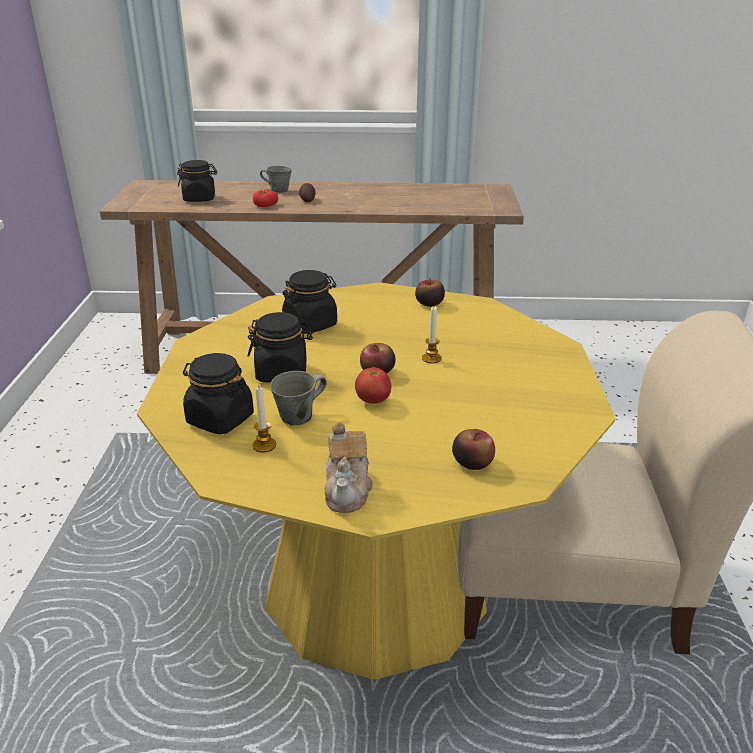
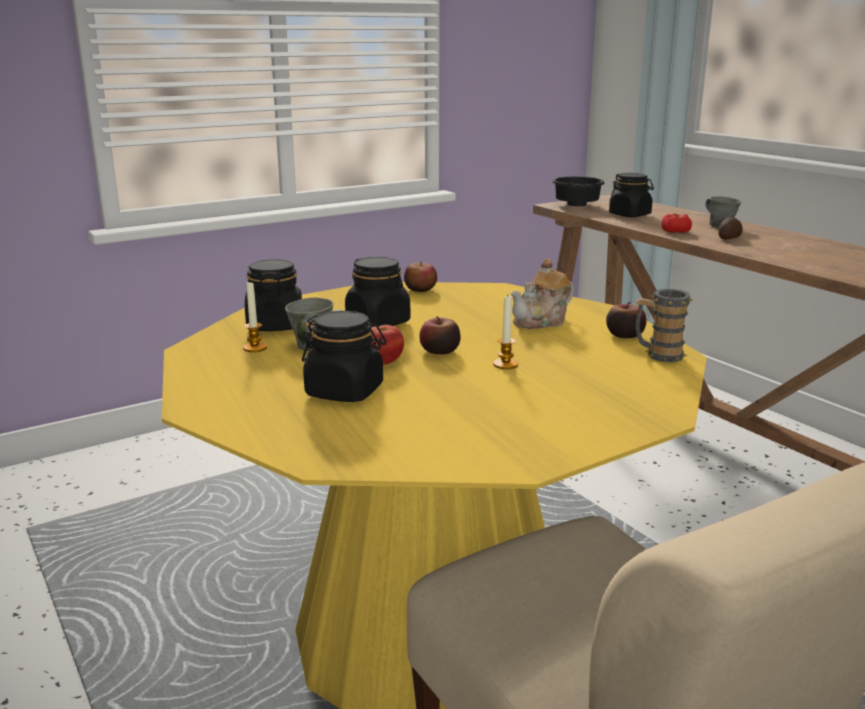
camera: 55 degrees right, 10 degrees down
black jar [282,270,337,334] -> black jar moved to [302,311,386,402]
teapot [324,422,373,513] -> teapot moved to [511,259,574,329]
apple [452,429,495,470] -> apple moved to [404,262,437,292]
none -> black bowl [552,176,605,206]
none -> mug [635,289,693,362]

